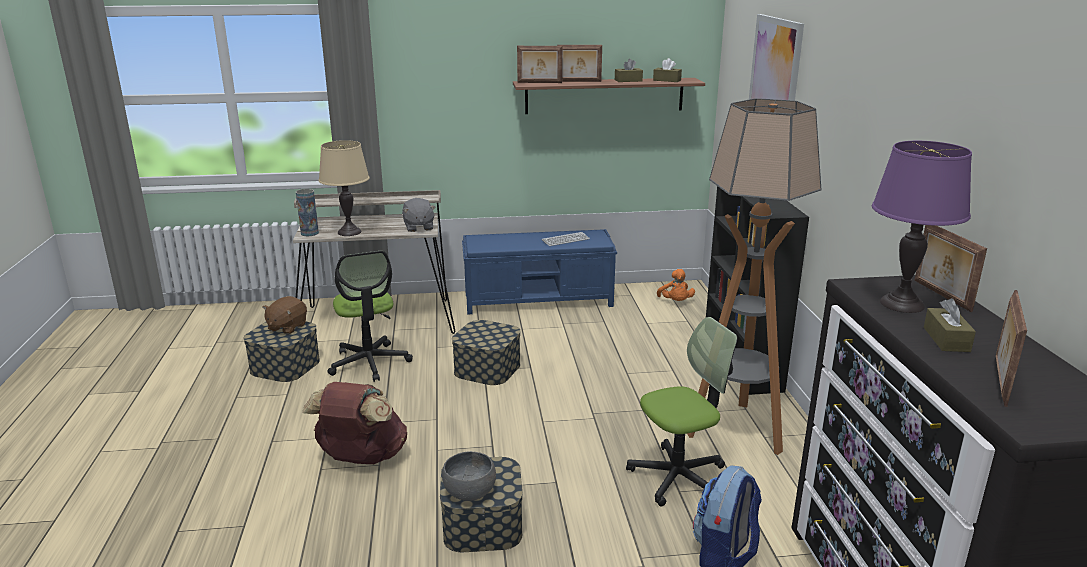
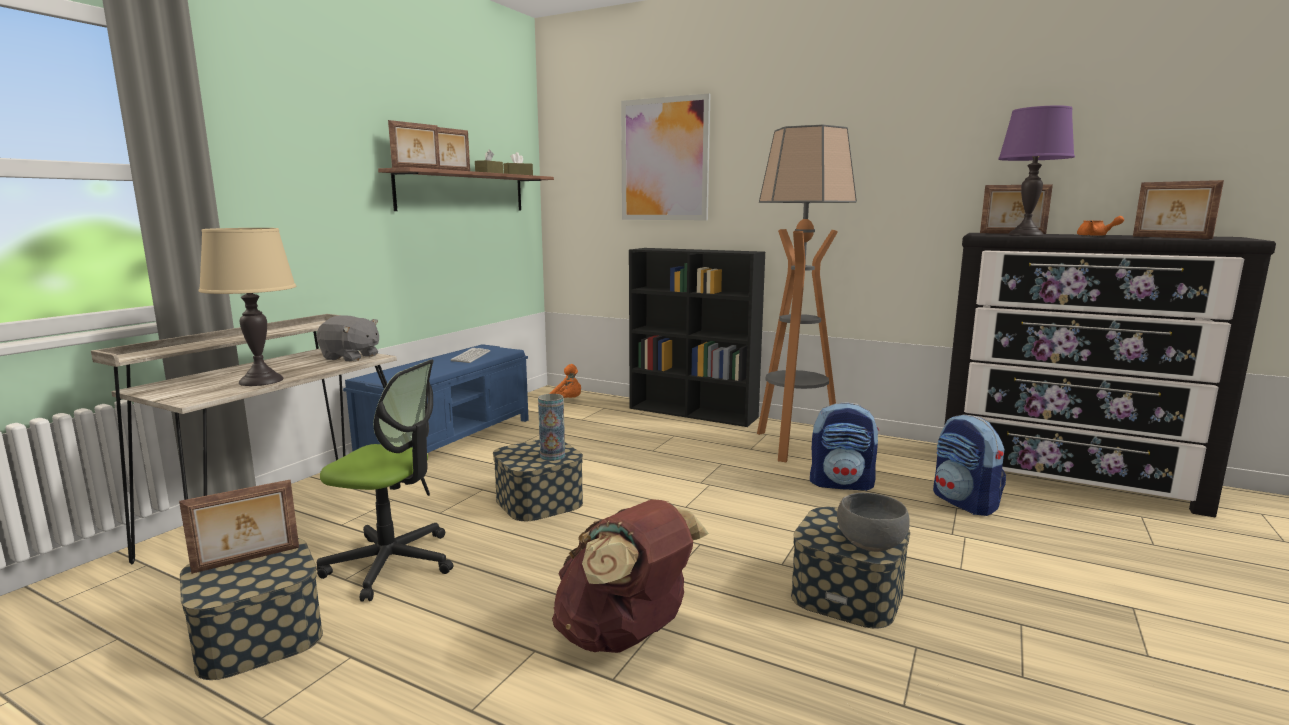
camera: 55 degrees left, 10 degrees down
brown plush toy [262,296,307,334] -> picture frame [179,480,299,574]
vase [296,189,319,236] -> vase moved to [538,394,565,461]
office chair [626,317,738,506] -> backpack [810,402,879,491]
brown tissue box [924,298,976,352] -> orange teapot [1077,216,1124,236]

